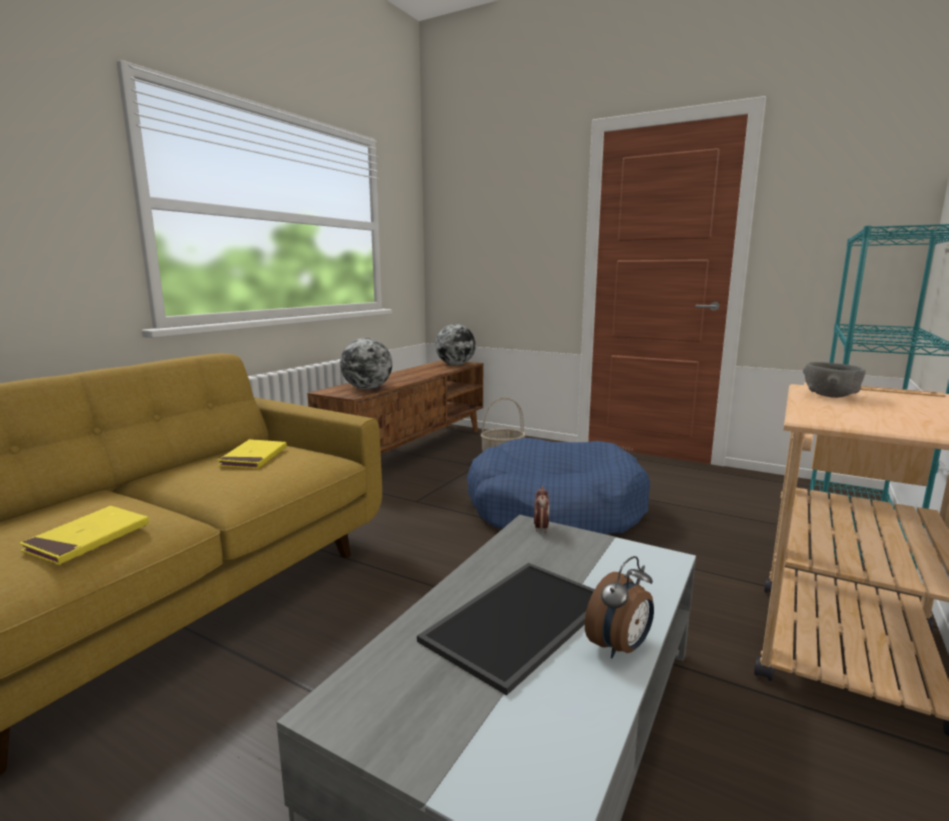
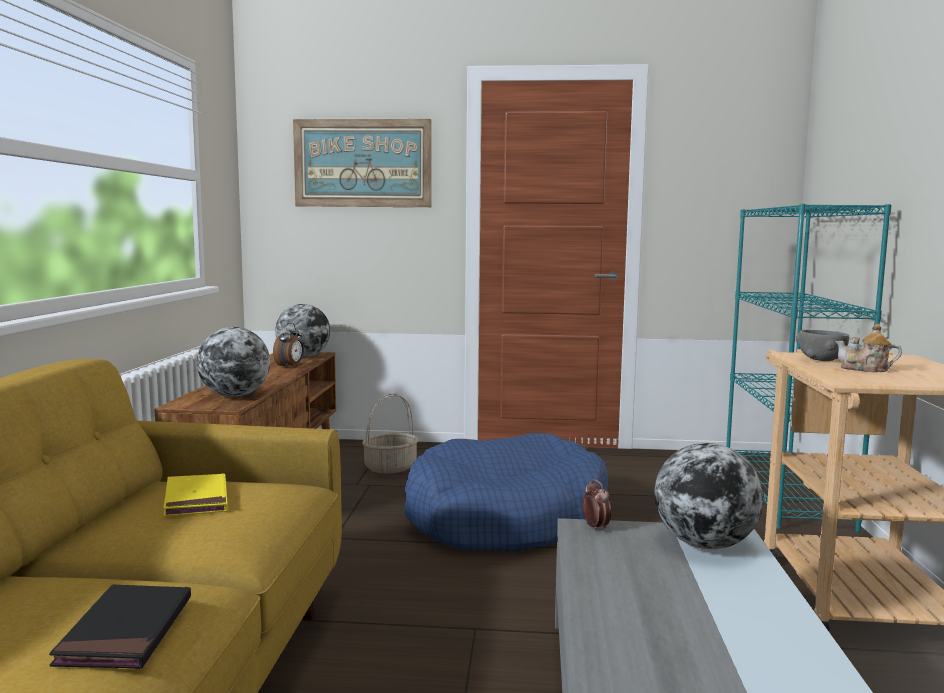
camera: 25 degrees left, 5 degrees down
yellow book [19,506,149,565] -> black book [49,585,191,669]
tray [417,563,595,696] -> none
alarm clock [585,556,654,658] -> alarm clock moved to [273,323,304,368]
none -> picture [293,119,432,207]
none -> globe [654,443,764,549]
none -> teapot [835,323,902,372]

